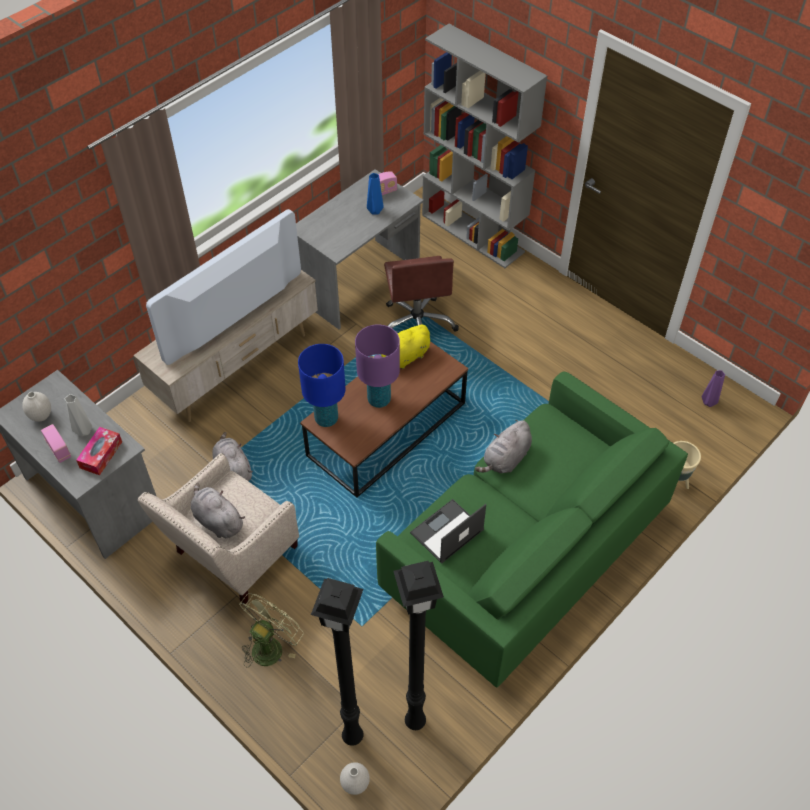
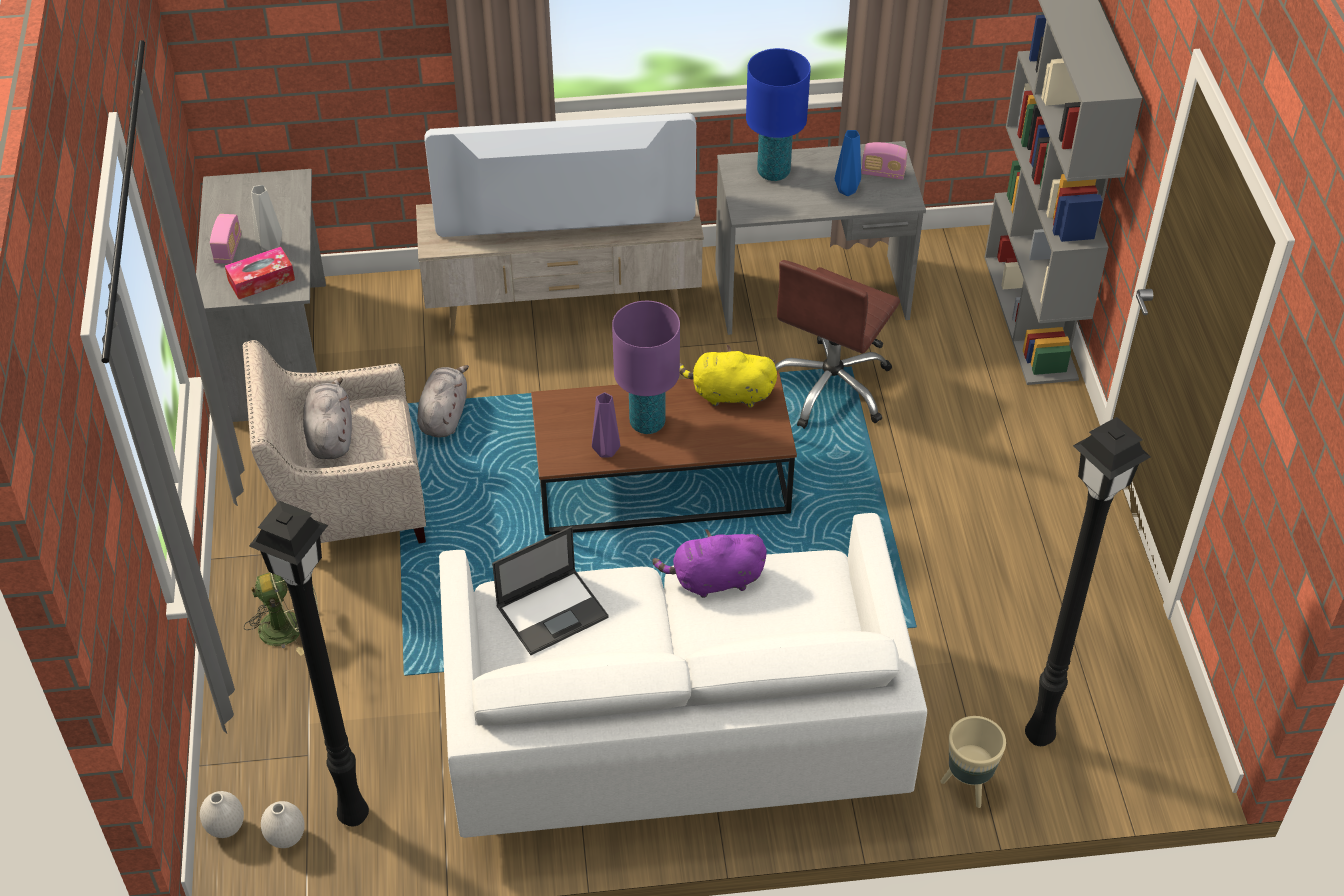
camera: 40 degrees right, 5 degrees down
white vase [22,392,51,422] -> white vase moved to [261,801,305,848]
blue table lamp [298,344,346,427] -> blue table lamp moved to [746,48,811,181]
black floor lamp [311,578,363,746] -> black floor lamp moved to [1025,417,1151,746]
green sofa [376,372,688,688] -> white sofa [439,513,927,838]
laptop [410,499,486,564] -> laptop turned 150 degrees clockwise [492,526,609,655]
grey plush toy [475,420,532,473] -> purple plush toy [652,529,767,598]
purple vase [702,370,725,407] -> purple vase moved to [592,392,620,457]

